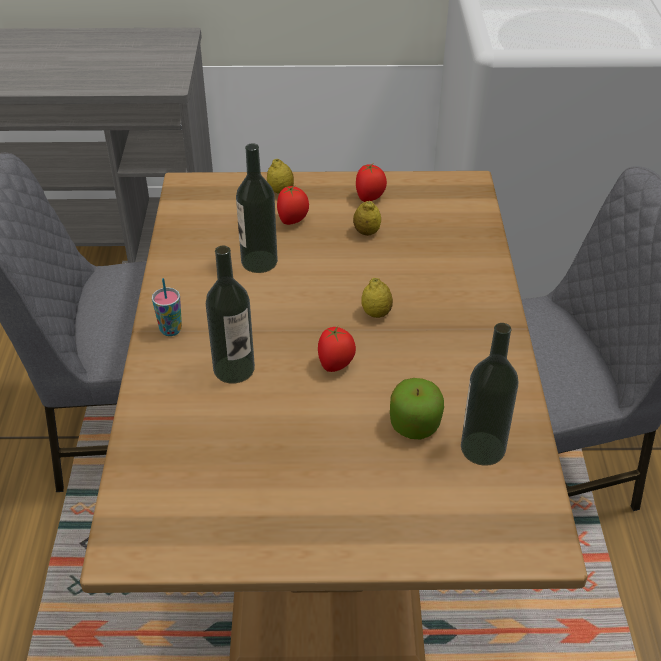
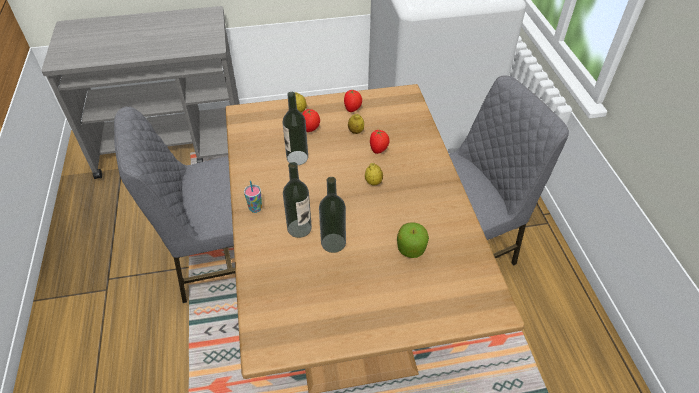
camera: 10 degrees left, 5 degrees up
tomato [318,326,356,372] -> tomato moved to [370,130,390,154]
bottle [461,323,518,466] -> bottle moved to [319,177,346,253]

